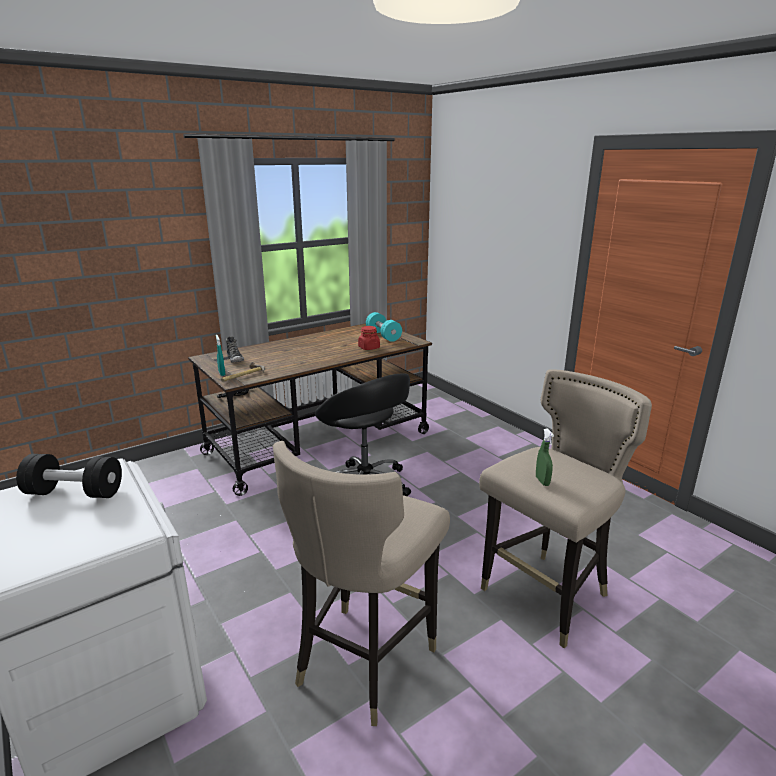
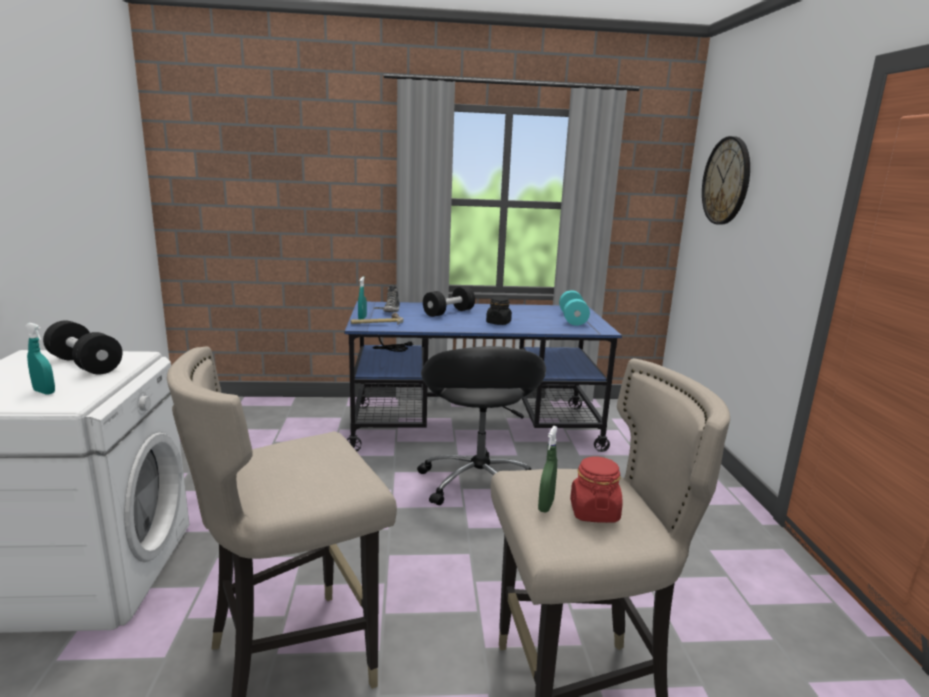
camera: 30 degrees right, 5 degrees down
brown desk [188,323,432,496] -> blue desk [345,301,622,452]
red jar [358,326,380,350] -> red jar moved to [570,457,623,523]
none -> turquoise spray bottle [25,323,55,394]
none -> black dumbbell [423,287,475,317]
none -> black jar [486,297,512,325]
none -> wall clock [702,136,750,225]

